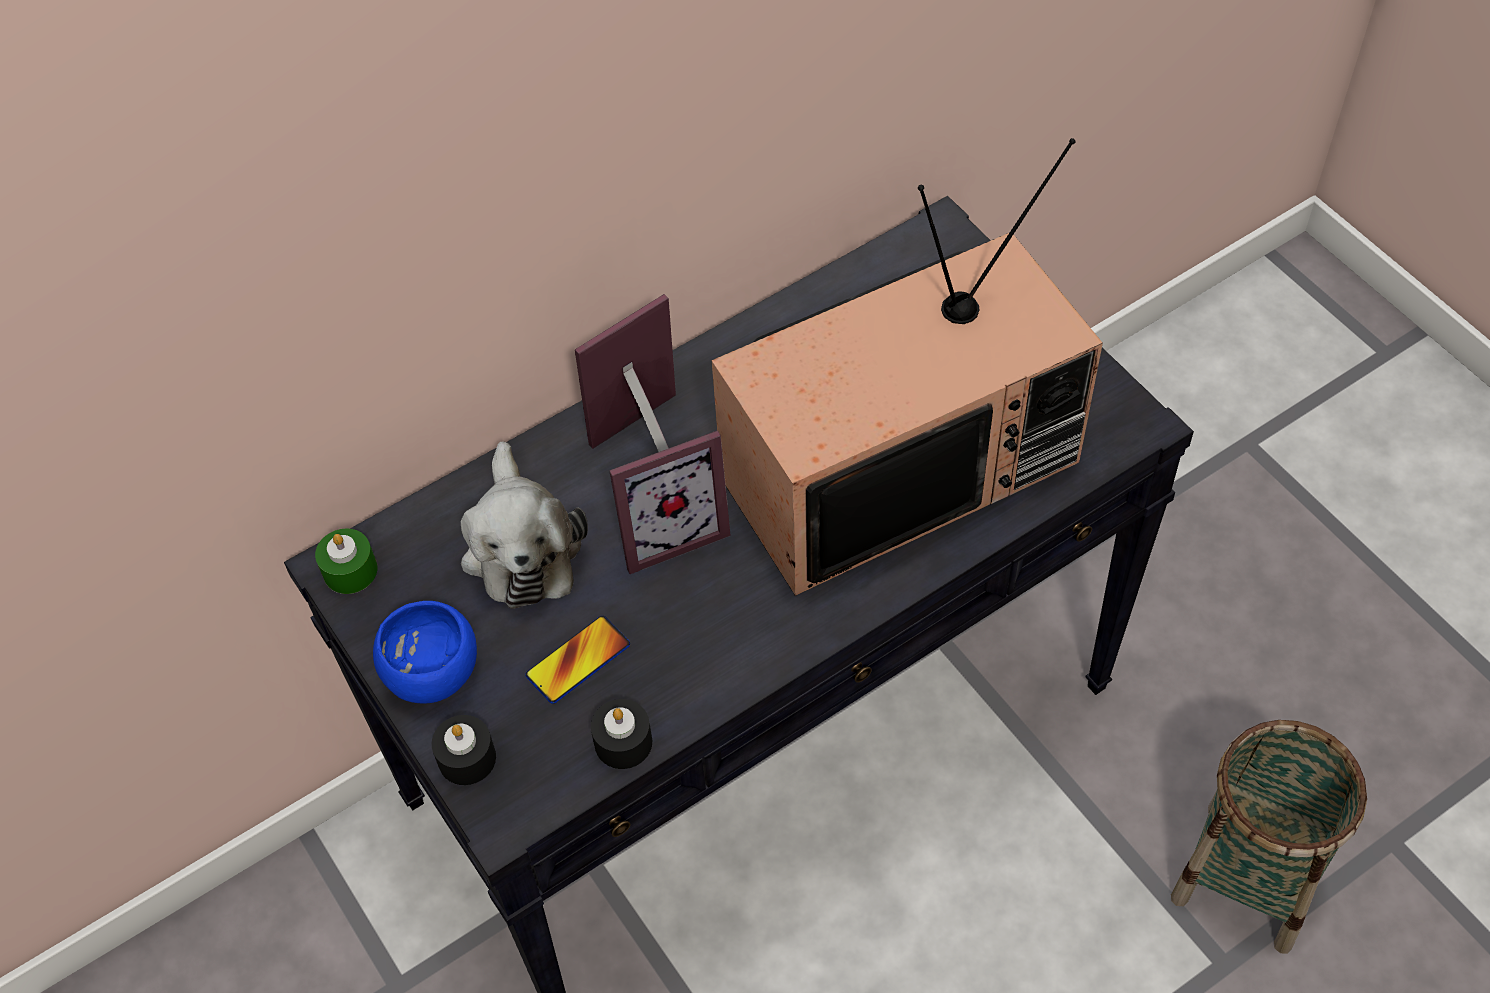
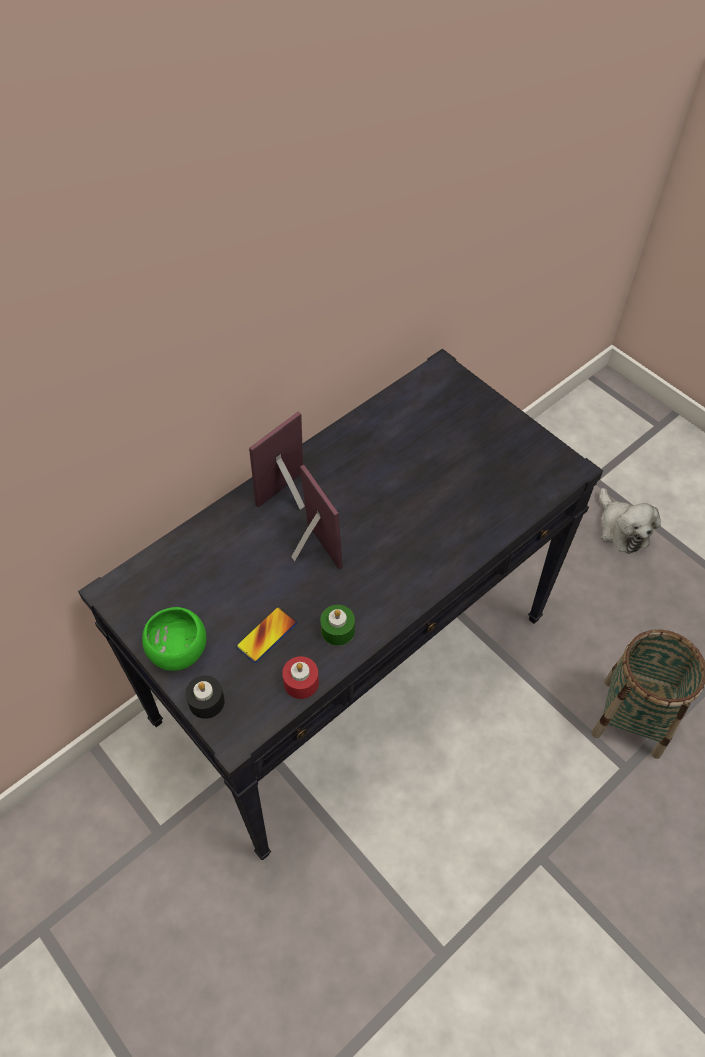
camera: 10 degrees left, 0 degrees up
green candle [315,528,377,594] -> green candle moved to [320,605,355,646]
blue bowl [373,601,477,704] -> green bowl [142,607,206,671]
plush toy [461,441,588,609] -> plush toy moved to [599,488,661,554]
black candle [591,699,652,769] -> red candle [282,656,319,699]
picture frame [609,430,731,574] -> picture frame turned 90 degrees counterclockwise [291,465,343,570]
television [712,138,1103,596] -> none

